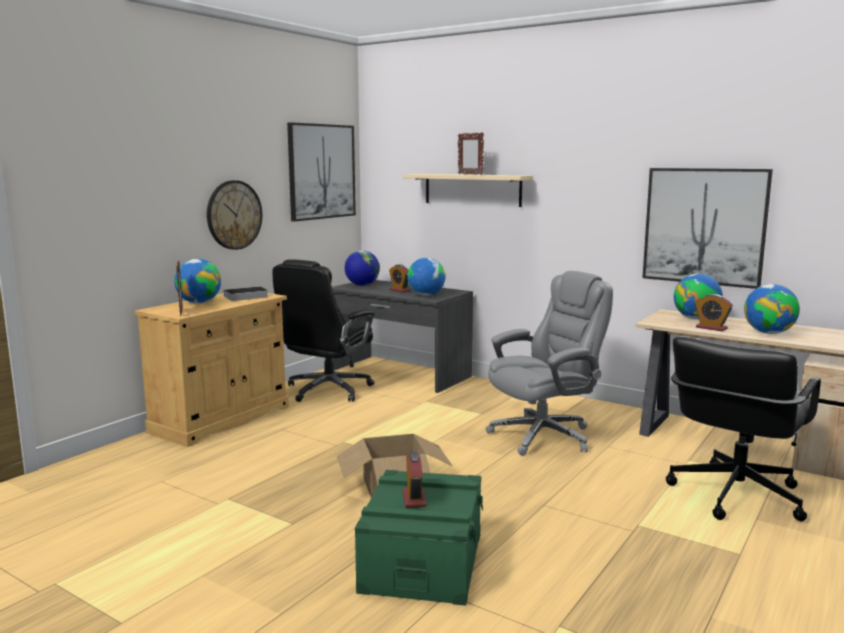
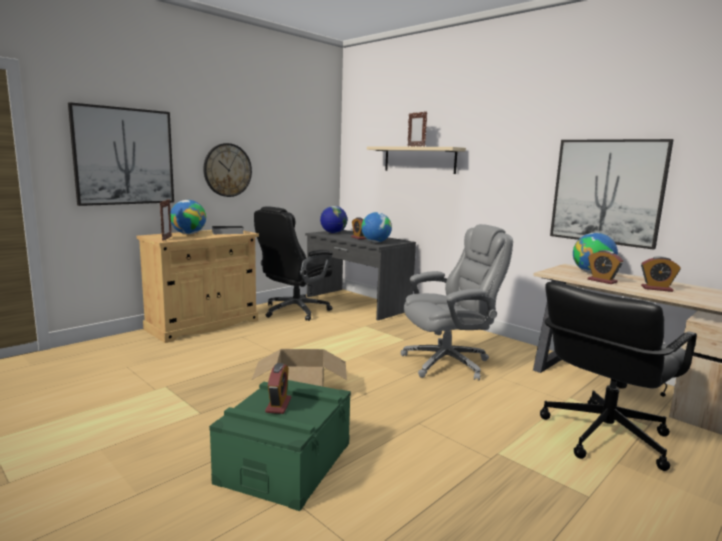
camera: 10 degrees right, 0 degrees up
picture [287,122,356,222] -> picture moved to [68,102,174,206]
globe [744,284,800,334] -> alarm clock [641,256,681,292]

